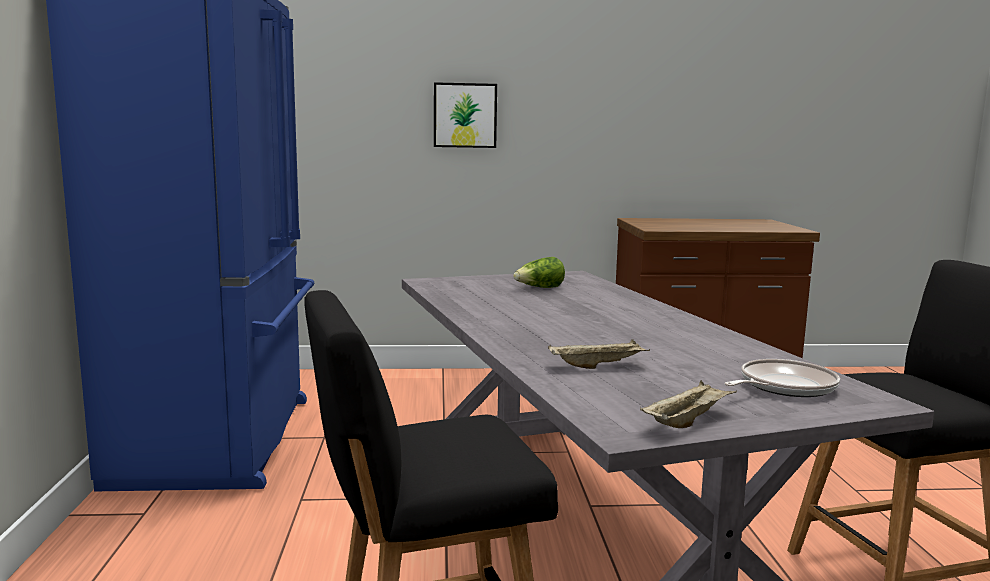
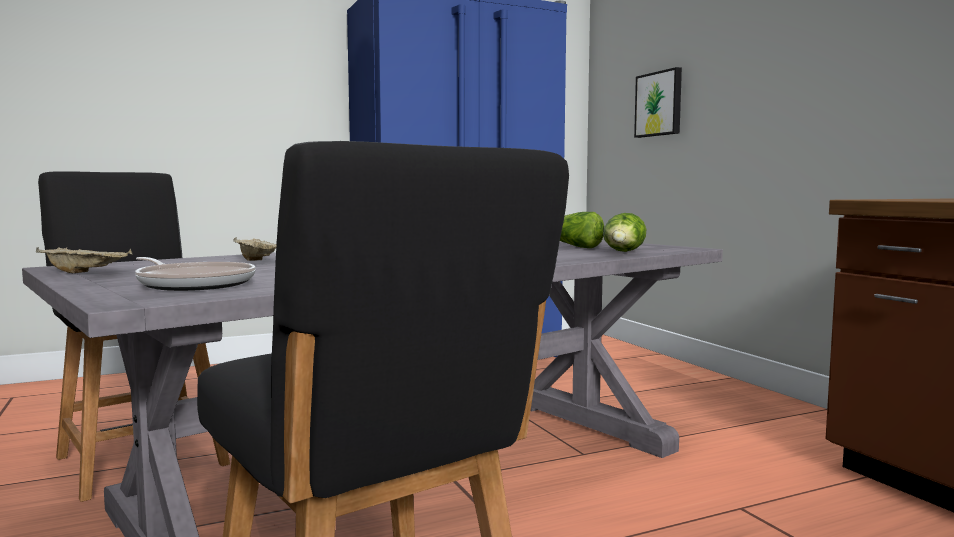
camera: 70 degrees right, 5 degrees down
picture [434,82,497,148] -> picture moved to [634,67,682,138]
none -> lettuce [603,213,646,252]

